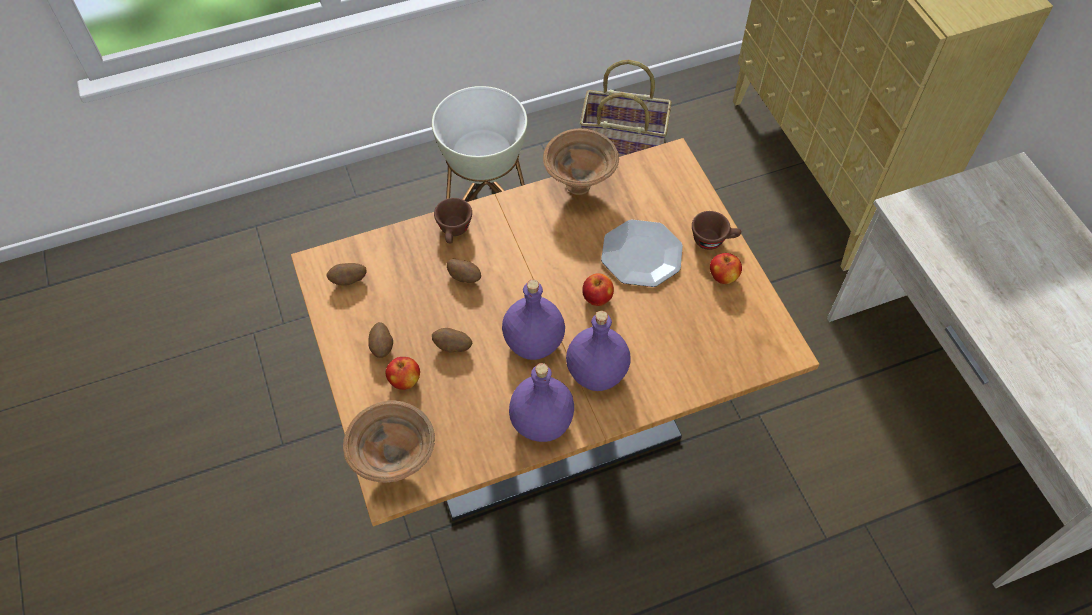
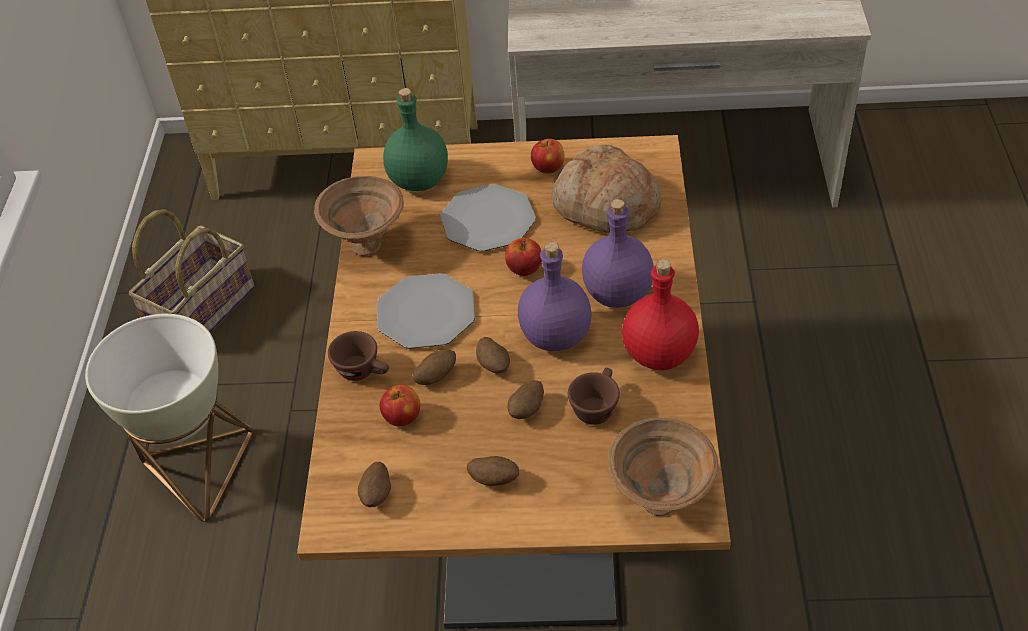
camera: 65 degrees left, 10 degrees down
apple [385,357,420,390] -> apple moved to [379,385,420,427]
purple bottle [509,363,574,442] -> red bottle [622,259,699,370]
brown cup [692,211,741,250] -> brown cup moved to [568,368,620,425]
none -> plate [377,273,475,349]
none -> green bottle [383,88,448,191]
none -> potato [476,337,510,373]
none -> bread [551,145,661,233]

